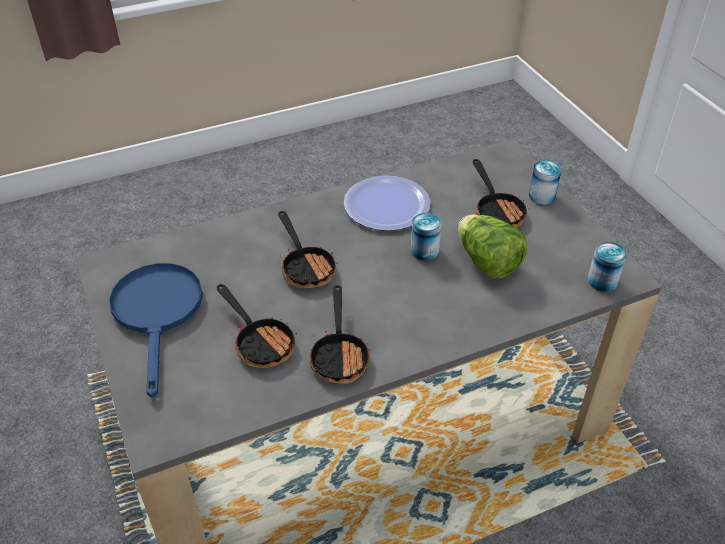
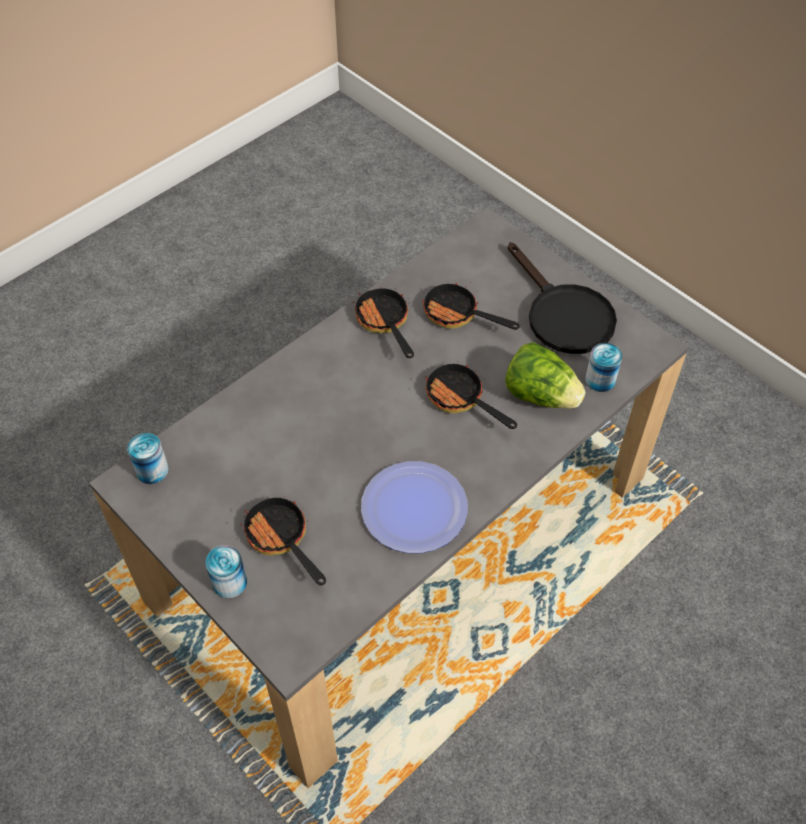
camera: 160 degrees right, 10 degrees up
blue frying pan [109,263,203,398] -> black frying pan [508,242,617,354]
can [411,213,442,261] -> can moved to [585,343,622,392]
lettuce [458,214,527,279] -> lettuce moved to [505,342,586,409]

